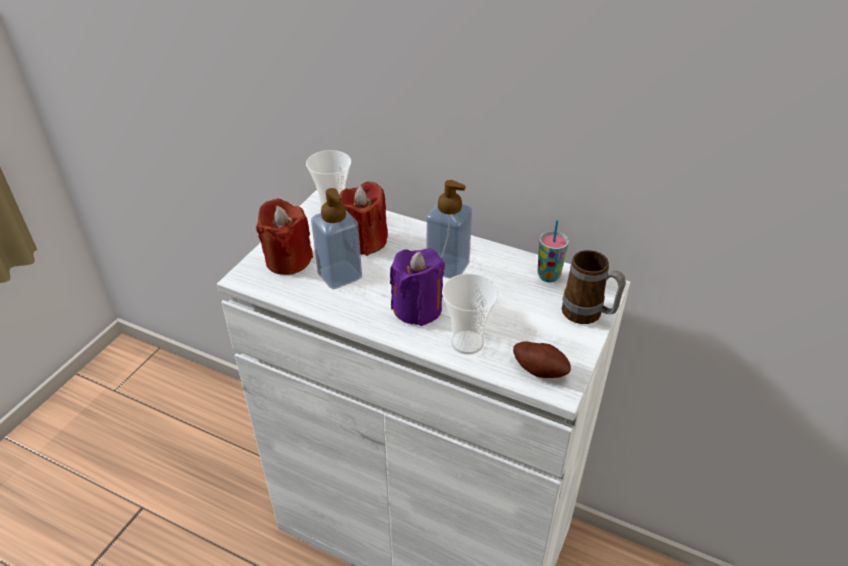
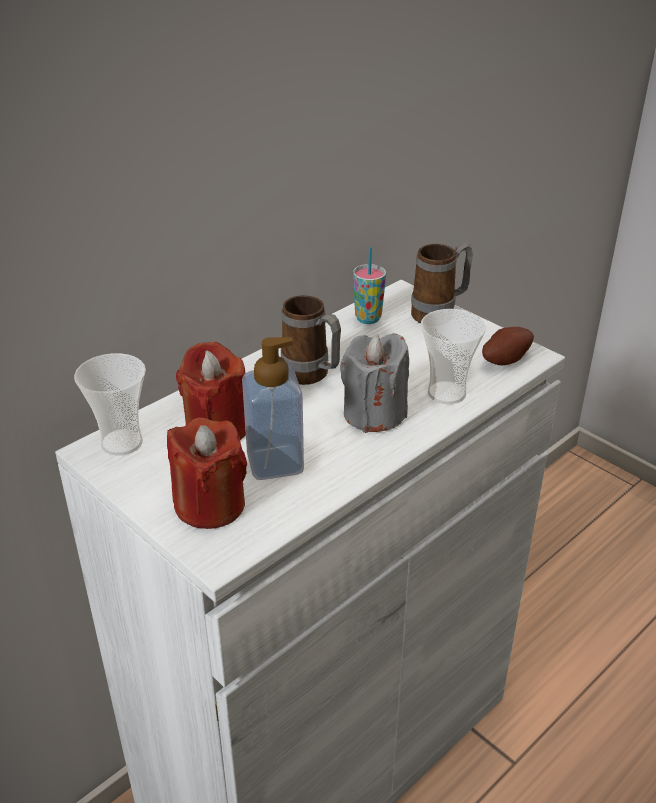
camera: 70 degrees left, 5 degrees down
purple candle [390,248,445,326] -> grey candle [340,333,409,433]
soap dispenser [427,180,472,279] -> mug [281,295,341,385]

